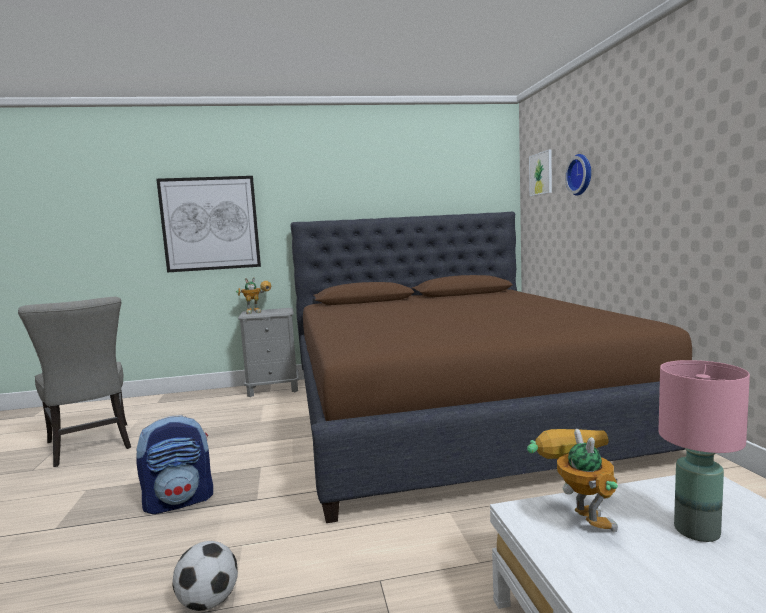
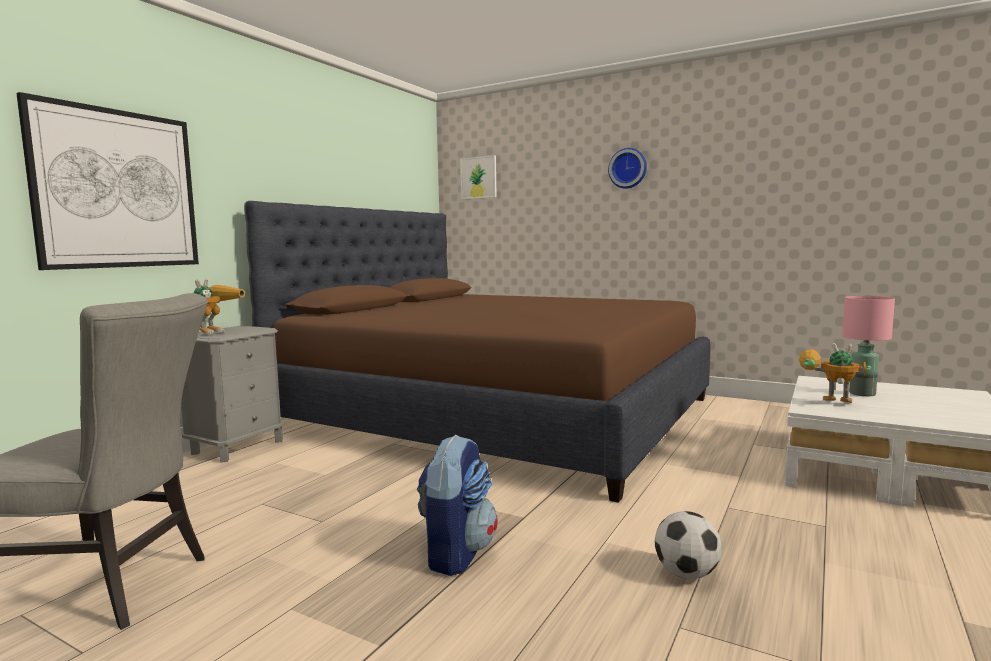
camera: 50 degrees left, 0 degrees up
wall clock [565,154,591,195] -> wall clock moved to [608,148,647,189]

